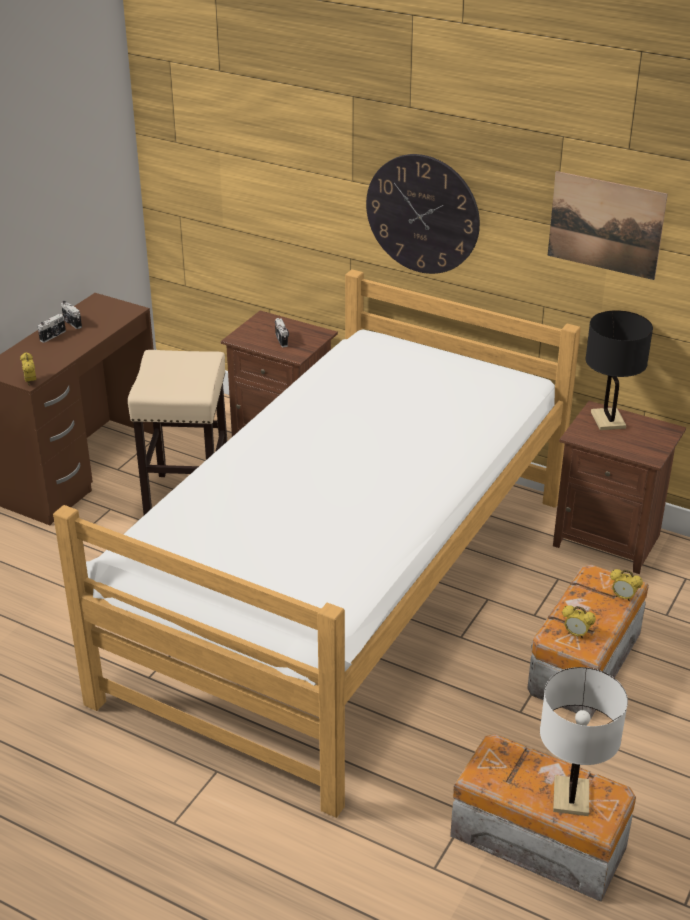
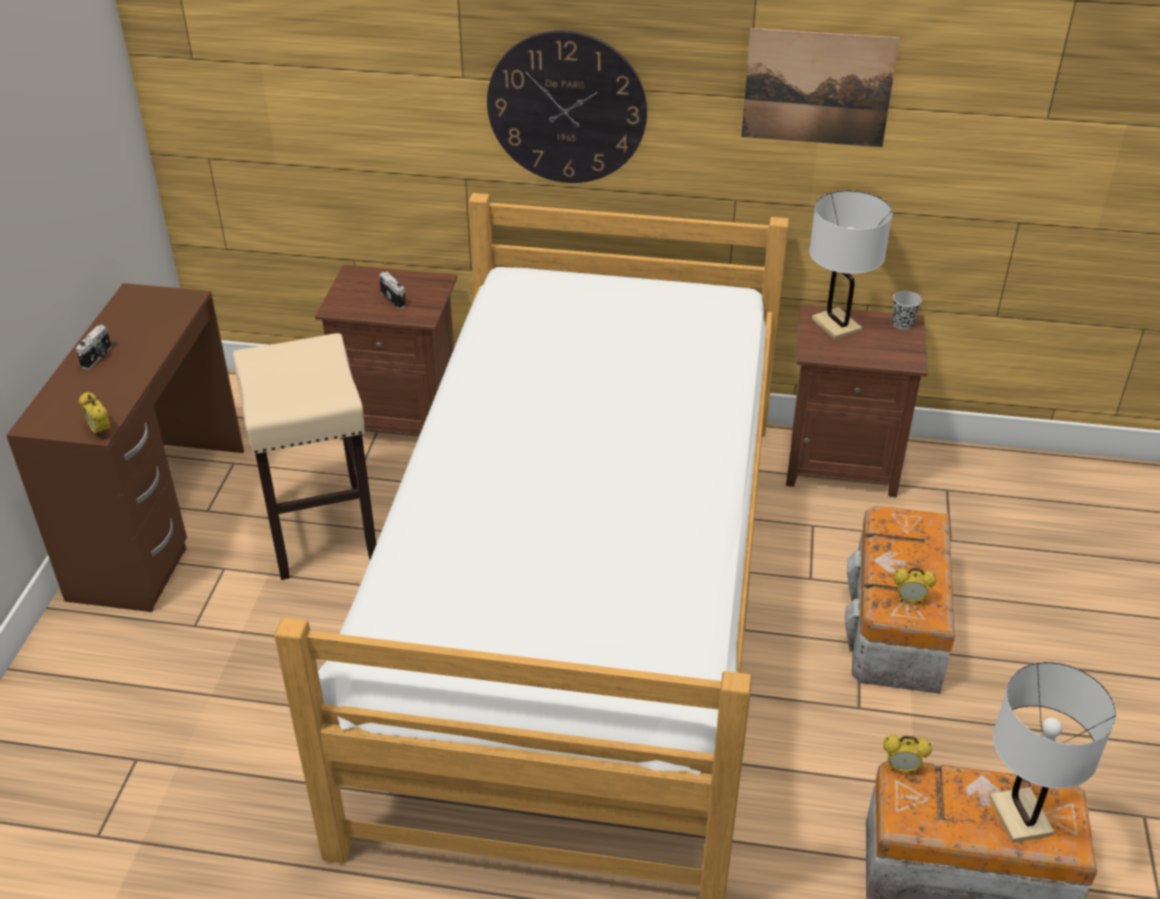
camera: 20 degrees left, 5 degrees up
camera [61,301,82,329] -> none
black table lamp [585,310,653,430] -> white table lamp [809,190,893,340]
alarm clock [610,569,643,601] -> alarm clock moved to [883,735,932,773]
none -> black cup [893,291,922,330]

